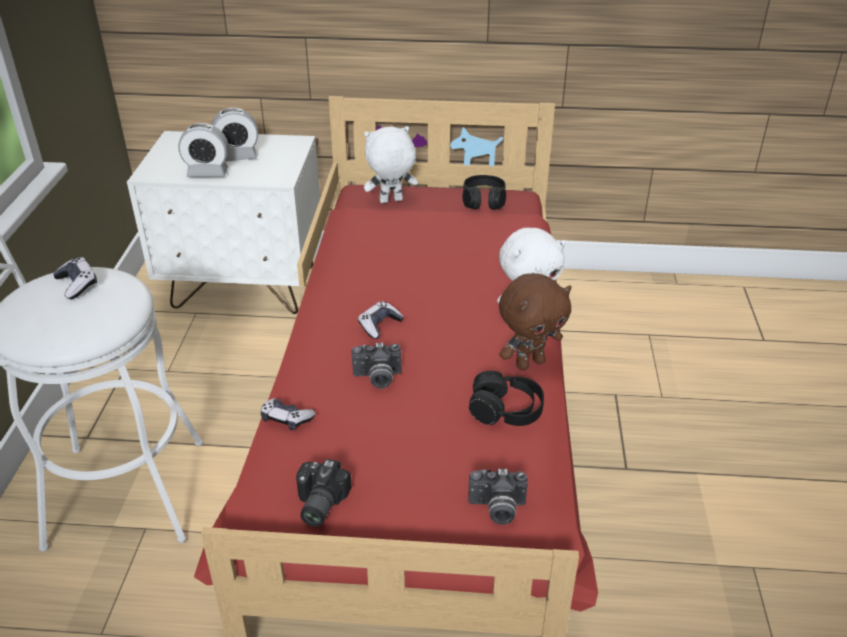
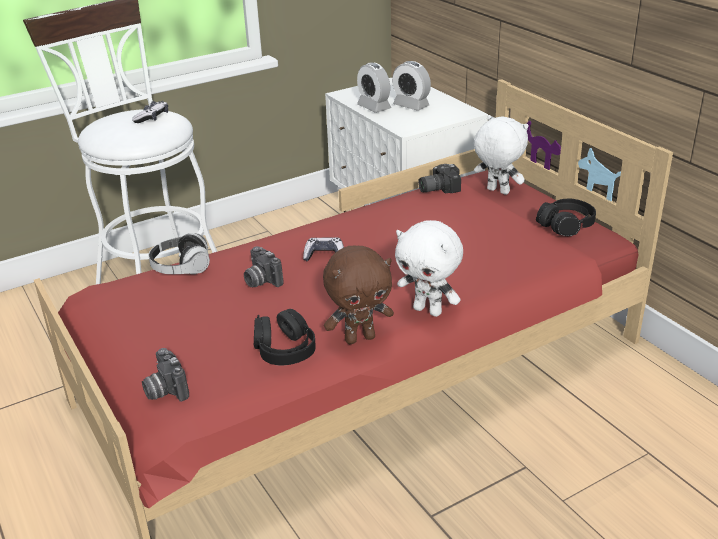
camera: 55 degrees right, 5 degrees down
game controller [261,398,316,431] -> headphones [148,233,210,274]
camera [296,459,352,527] -> camera moved to [418,164,461,193]
brown plush toy [499,273,572,370] -> brown plush toy turned 45 degrees counterclockwise [323,246,394,344]

